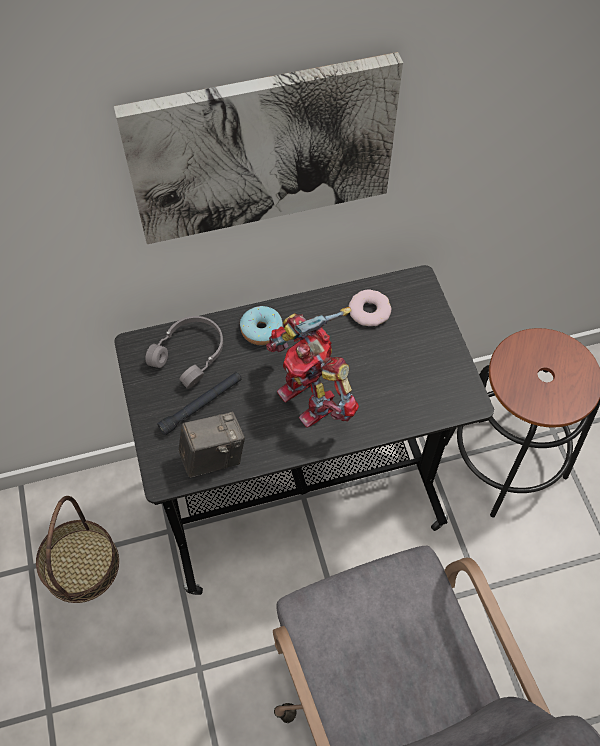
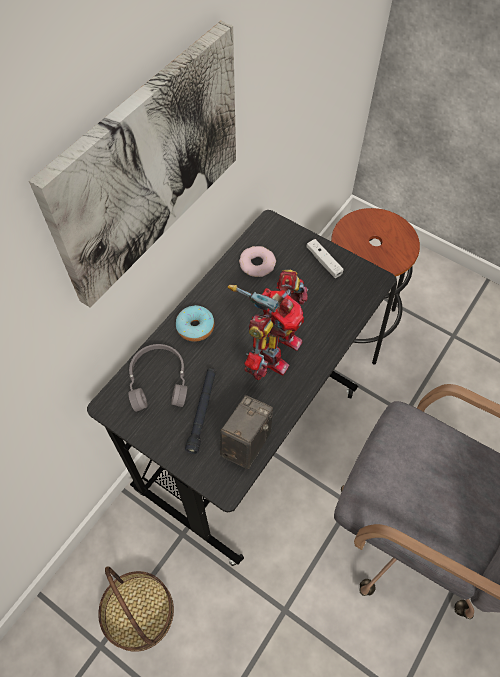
camera: 40 degrees left, 0 degrees up
toy robot [266,307,359,428] -> toy robot turned 75 degrees counterclockwise [228,270,308,380]
none -> white game controller [306,239,344,278]

